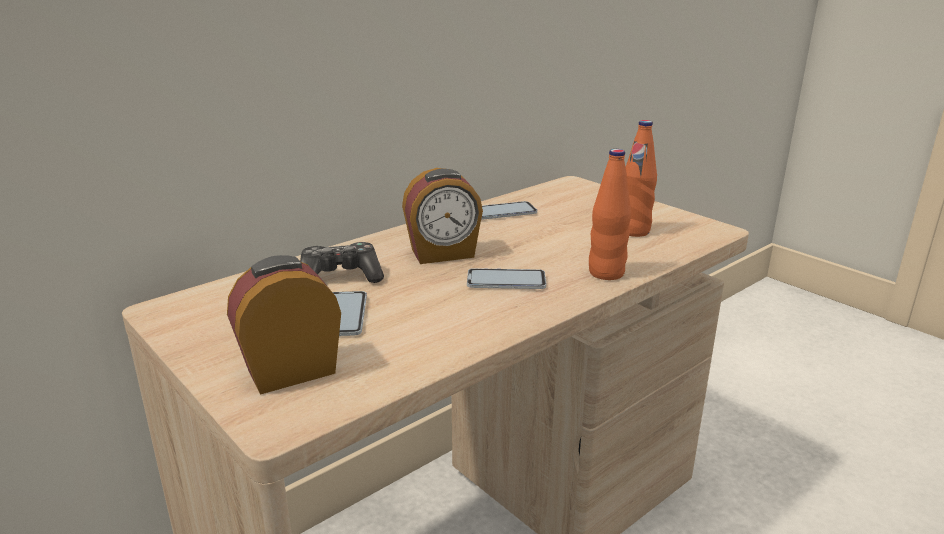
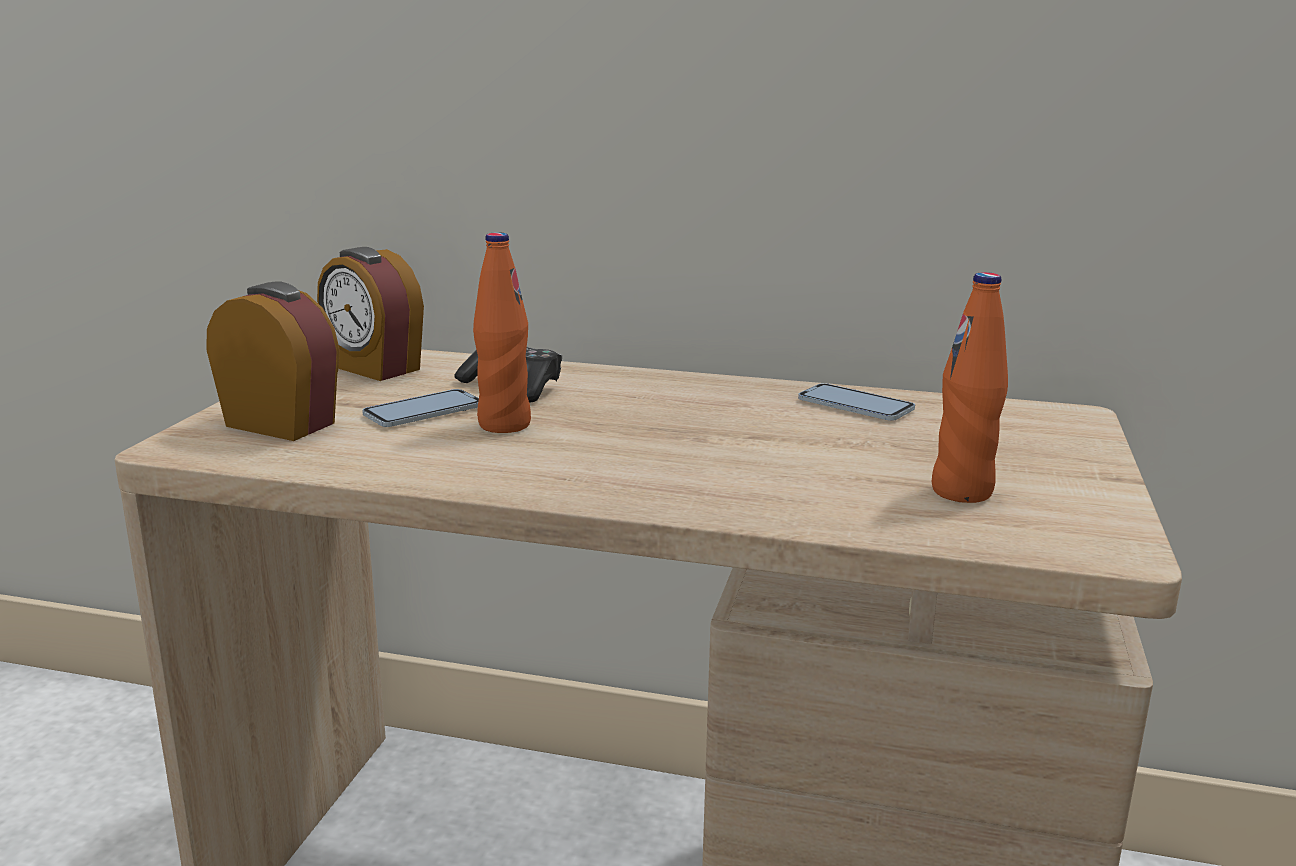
camera: 55 degrees right, 5 degrees down
alarm clock [402,168,483,264] -> alarm clock moved to [317,247,424,381]
phone [467,268,546,289] -> none
orange bottle [589,149,631,280] -> orange bottle moved to [473,232,531,433]

